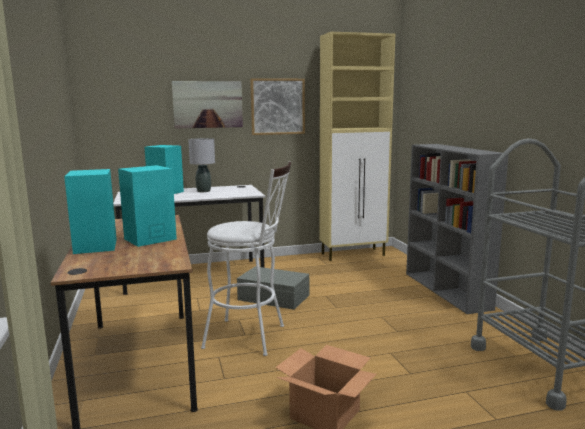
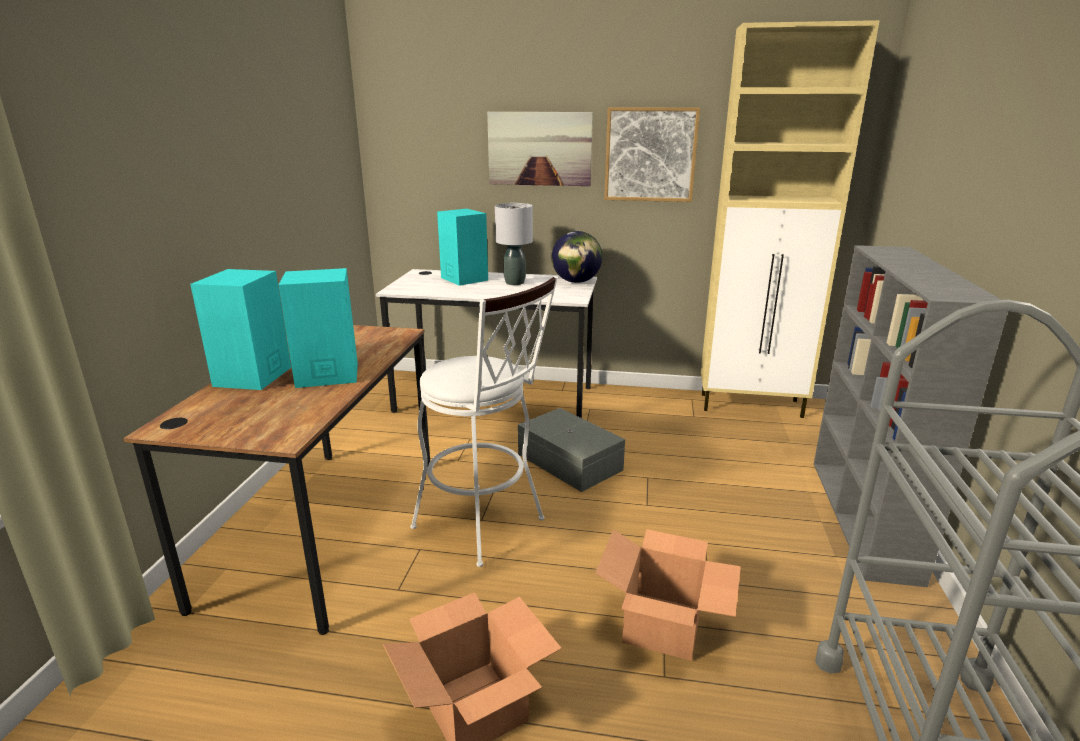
camera: 25 degrees right, 10 degrees up
none -> globe [552,231,603,283]
none -> cardboard box [595,529,741,661]

